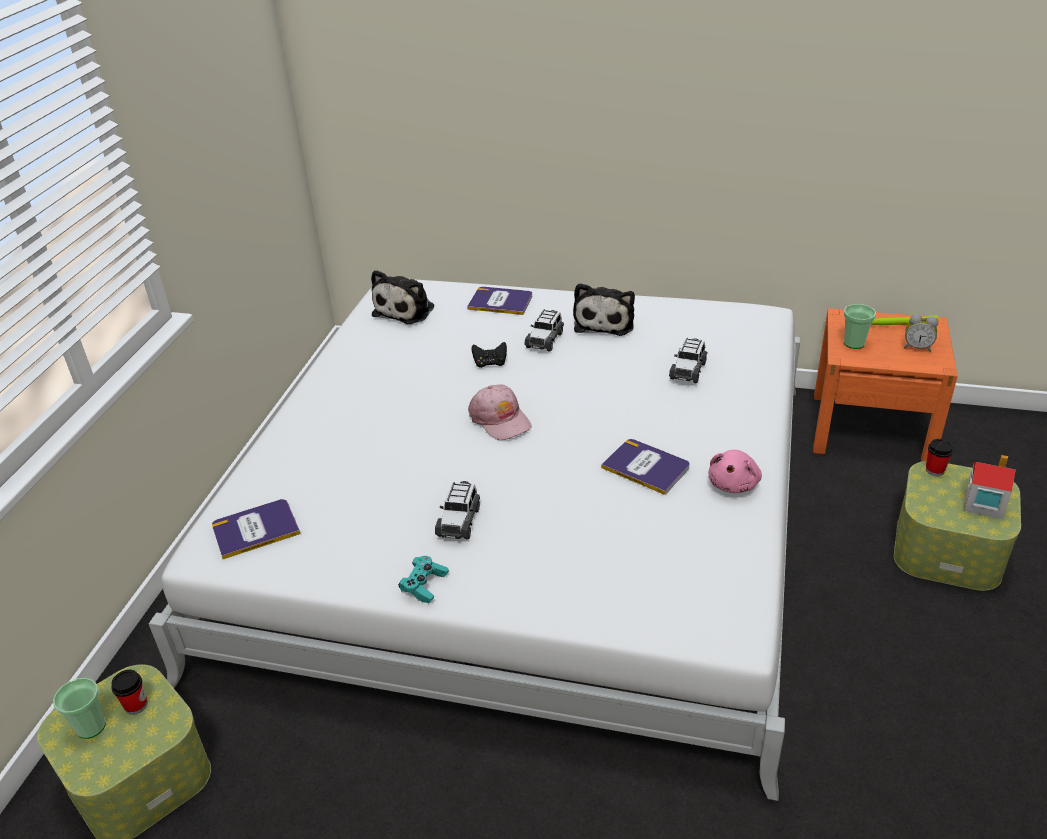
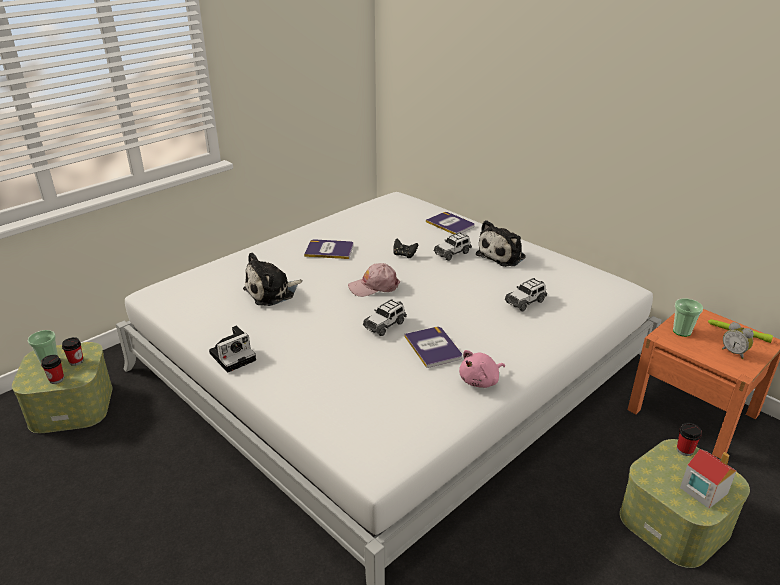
camera: 30 degrees right, 5 degrees down
book [212,499,300,559] -> book moved to [304,239,354,259]
plush toy [371,270,434,324] -> plush toy moved to [243,252,303,306]
turquoise game controller [398,556,449,603] -> camera [209,326,256,373]
toy car [435,481,480,539] -> toy car moved to [363,299,407,336]
pink cap [468,385,532,441] -> pink cap turned 75 degrees clockwise [348,263,400,297]
none -> cup [41,355,64,384]

